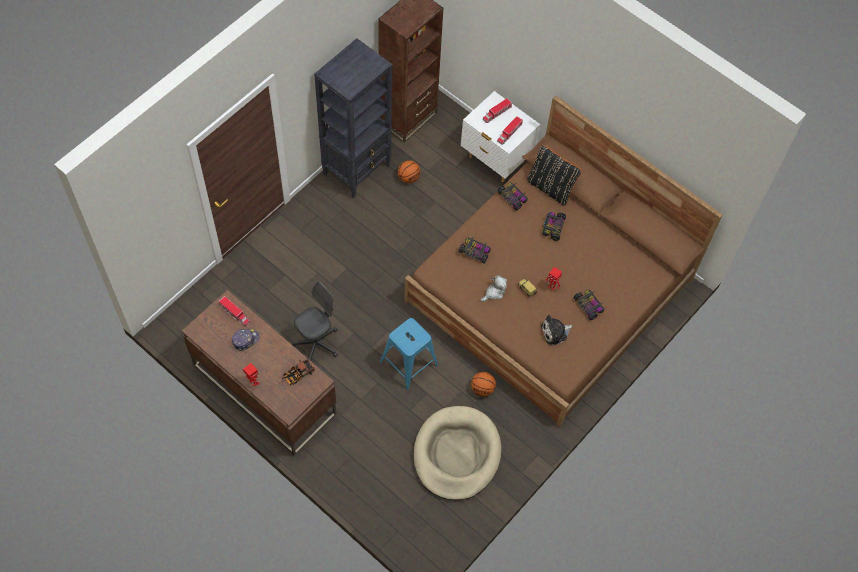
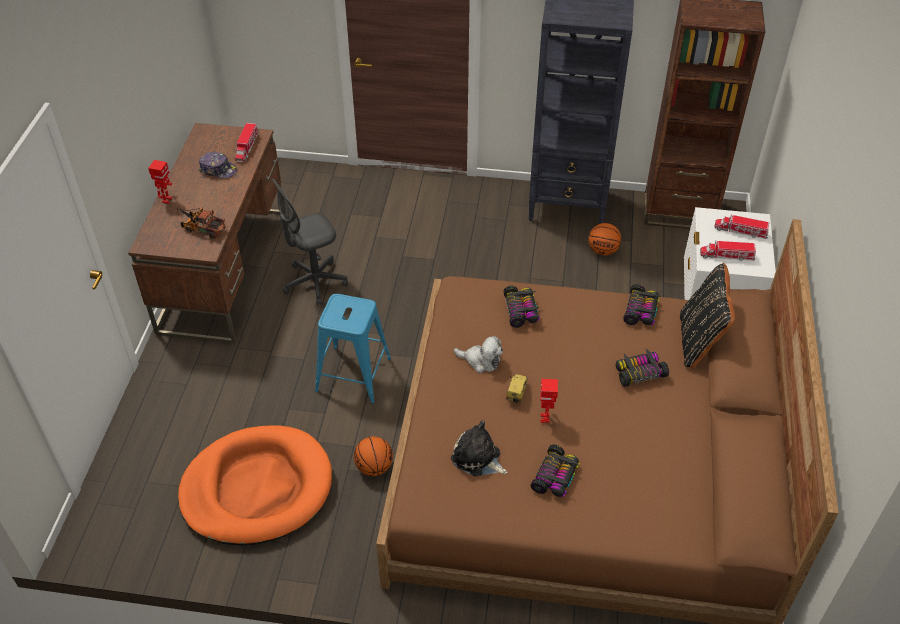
camera: 60 degrees right, 15 degrees down
grey office chair [292,281,338,363] -> grey office chair turned 135 degrees clockwise [272,179,348,305]
beige dog bed [414,406,501,500] -> orange dog bed [178,425,332,546]

